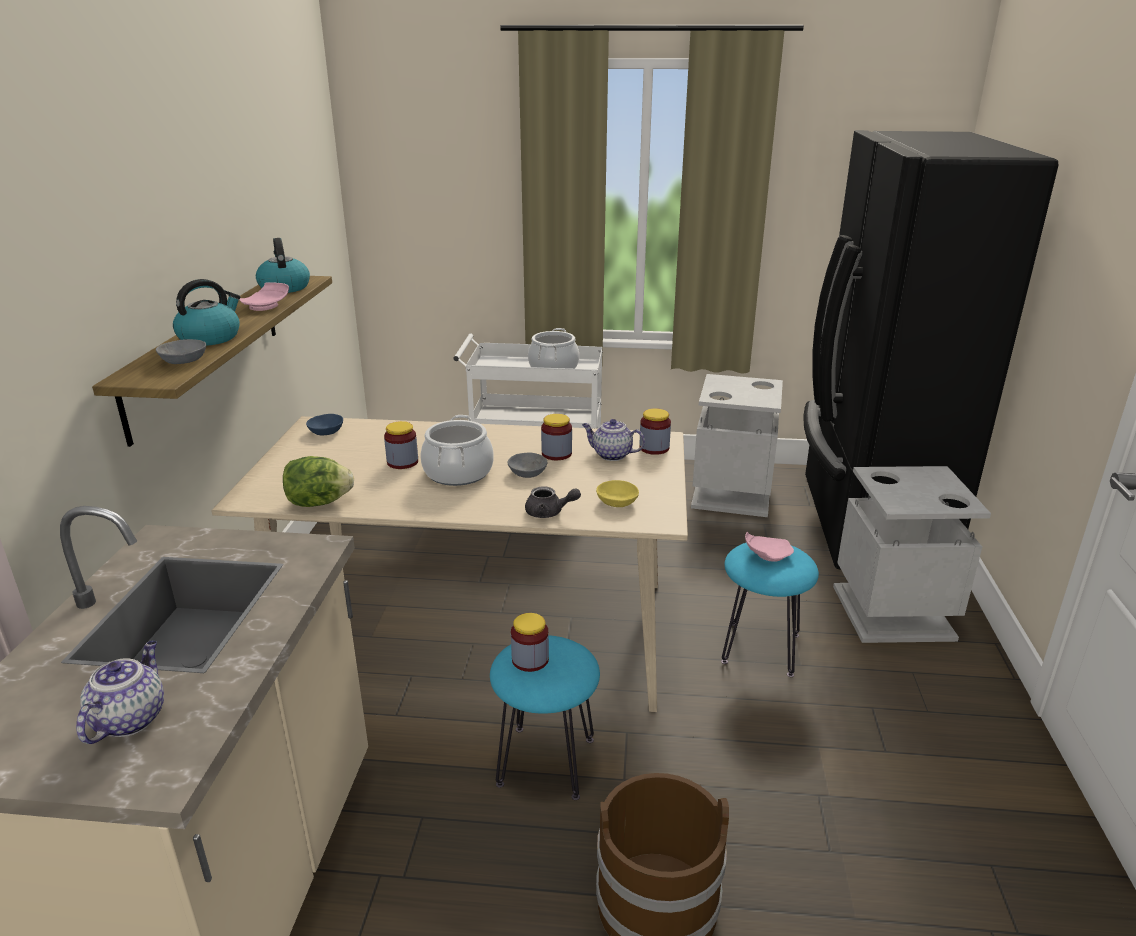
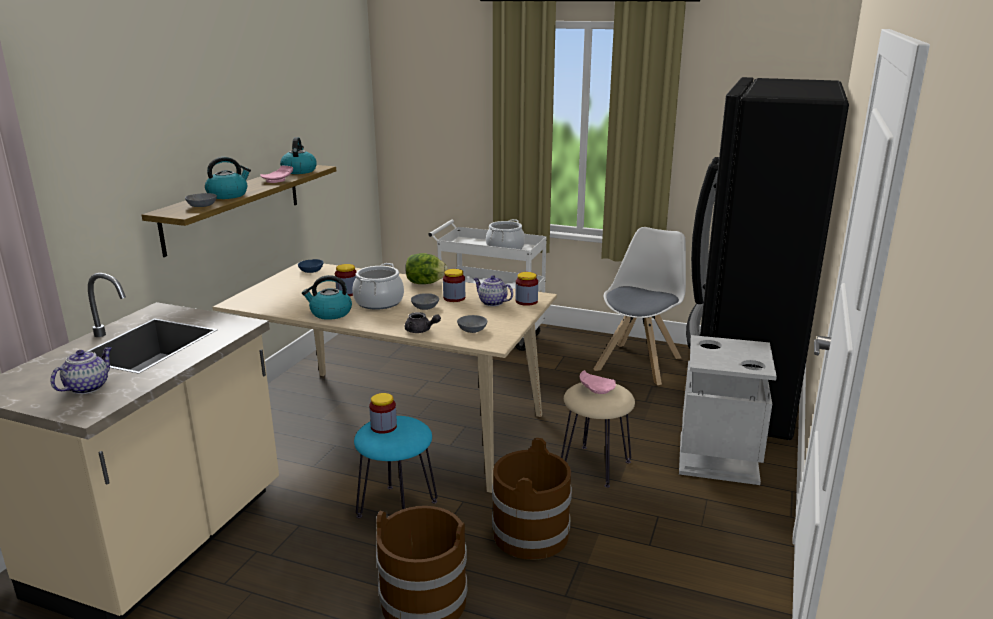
camera: 15 degrees right, 5 degrees down
lettuce [283,456,354,507] -> lettuce moved to [405,253,448,284]
yellow bowl [596,480,639,507] -> grey bowl [457,315,487,333]
grey trash can [691,374,783,517] -> chair [594,227,686,385]
turquoise stool [721,543,819,677] -> beige stool [561,383,635,488]
none -> kettle [302,275,352,320]
none -> brown bucket [492,438,572,560]

